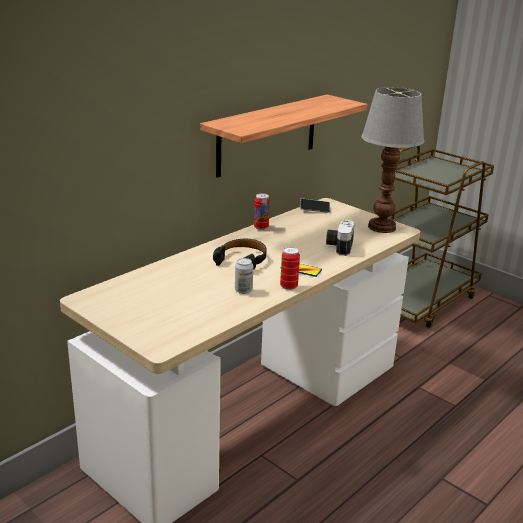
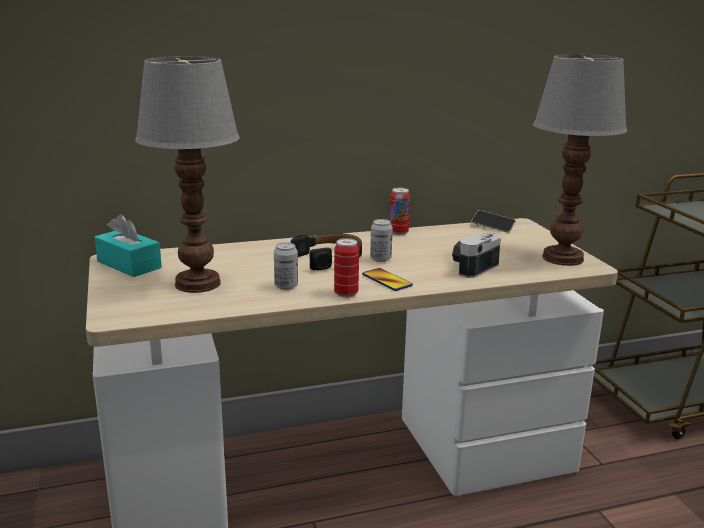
camera: 30 degrees right, 5 degrees down
shelf [200,95,368,178] -> none
none -> turquoise tissue box [95,214,162,277]
none -> table lamp [135,56,240,293]
none -> can [370,219,393,262]

